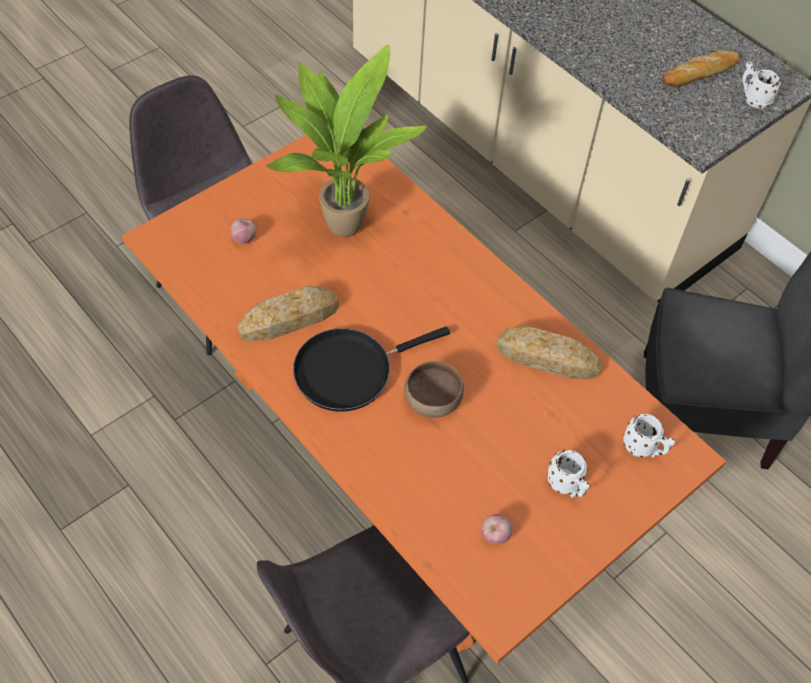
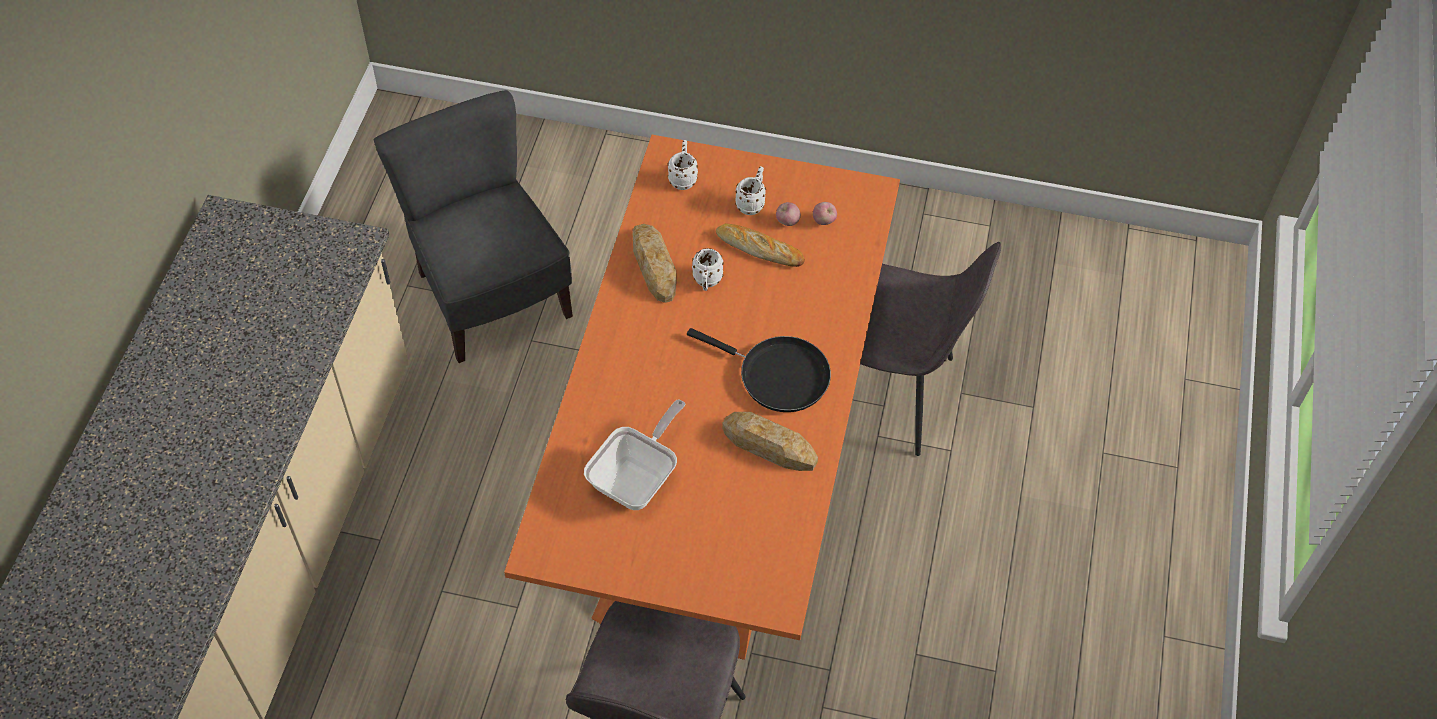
camera: 125 degrees left, 0 degrees up
apple [231,218,257,244] -> apple moved to [776,202,801,226]
potted plant [266,45,427,237] -> frying pan [584,399,686,510]
brown bowl [404,361,464,418] -> none
bread [662,50,739,87] -> bread moved to [716,223,805,267]
white mug [743,62,781,109] -> white mug moved to [692,248,724,291]

